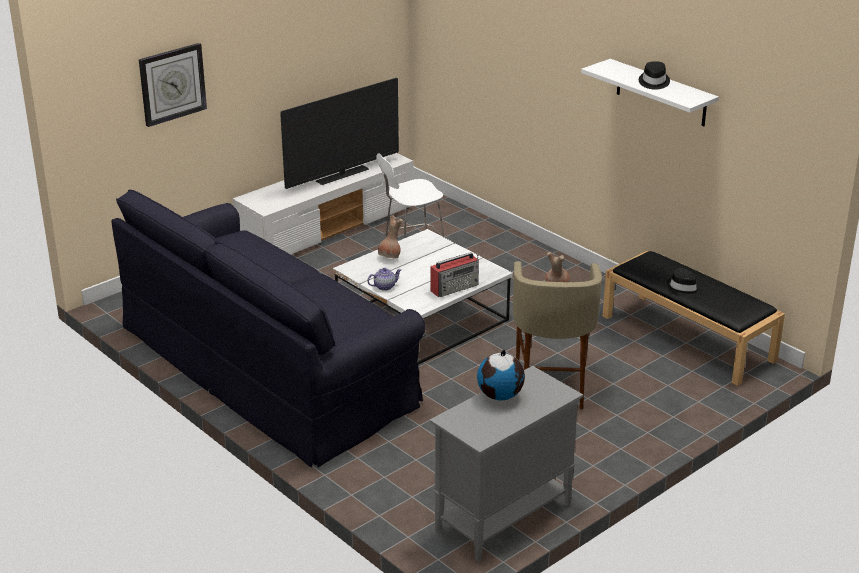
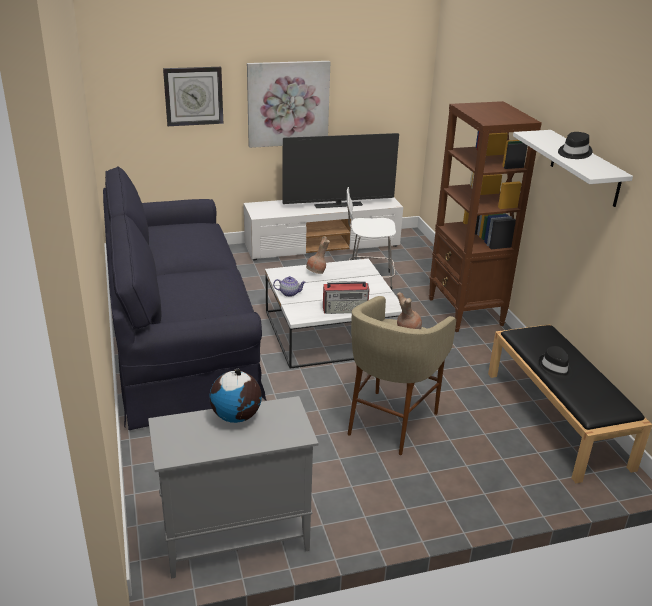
camera: 25 degrees right, 0 degrees up
none -> picture [247,61,330,148]
none -> brown bookcase [429,101,542,332]

